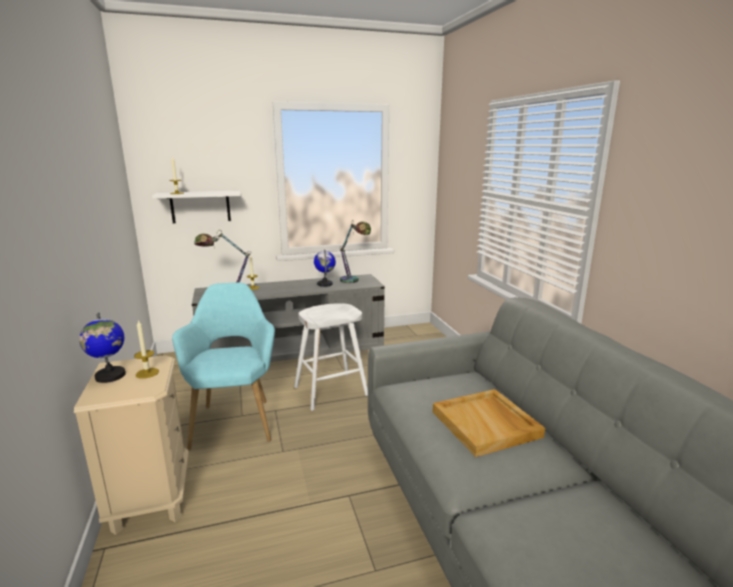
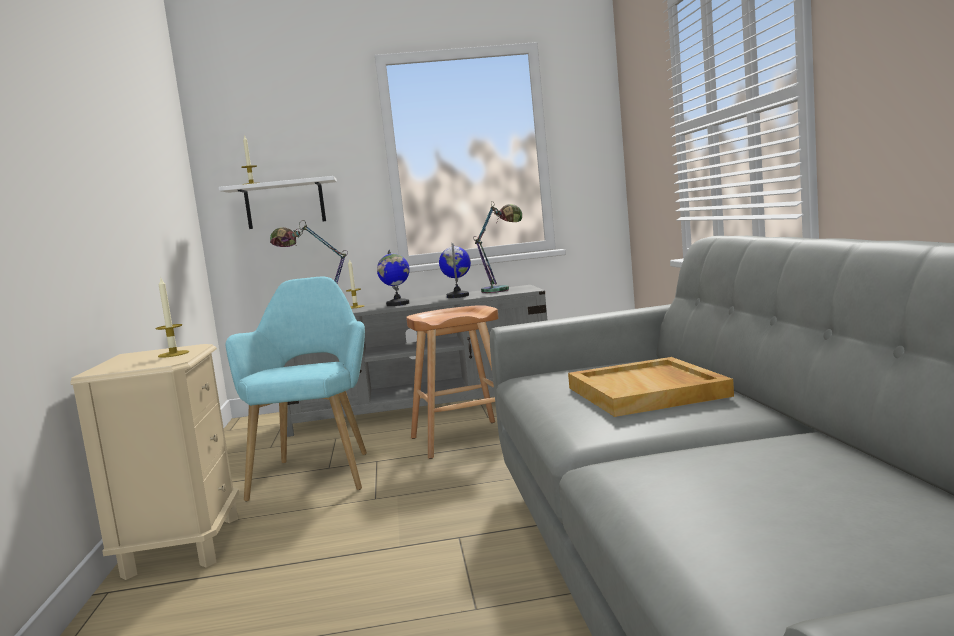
camera: 10 degrees right, 10 degrees down
globe [79,312,126,383] -> globe moved to [377,249,410,306]
white stool [294,303,368,411] -> brown stool [406,305,498,459]

